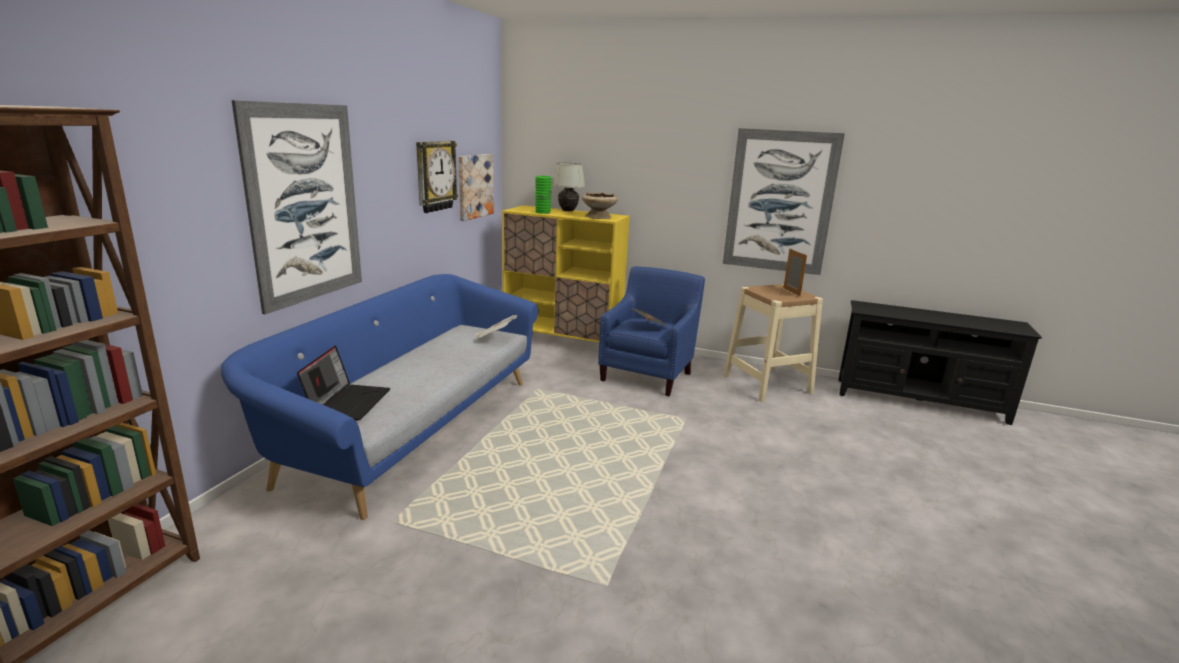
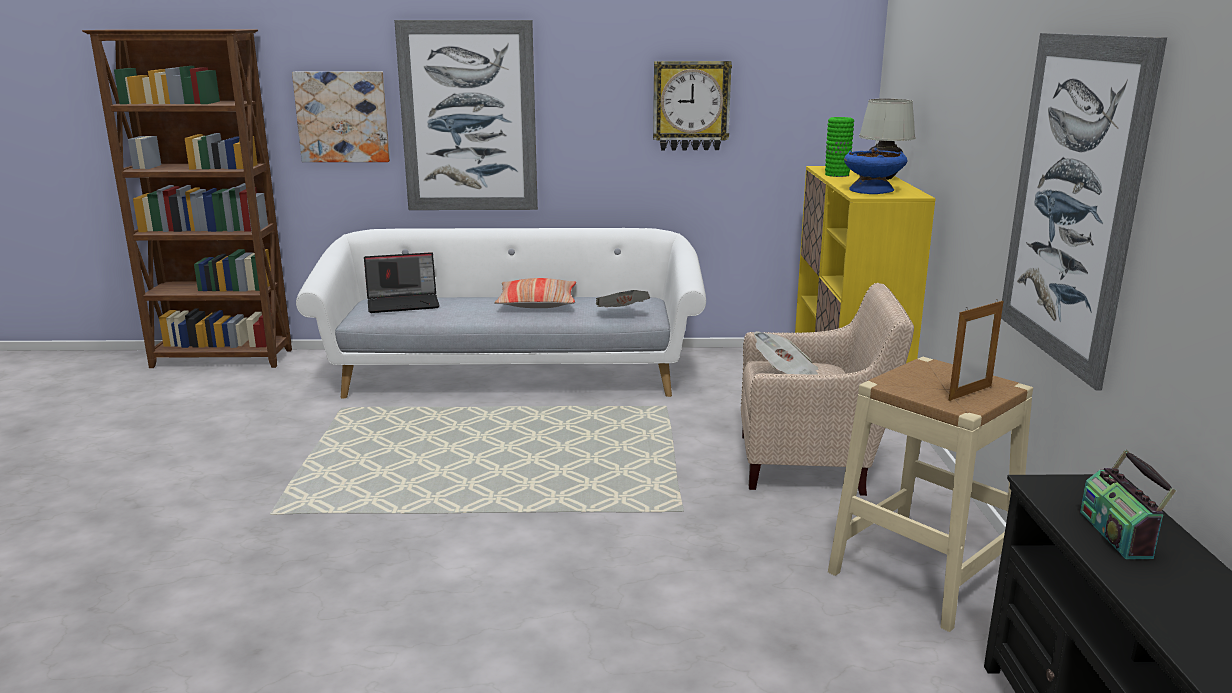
camera: 70 degrees right, 0 degrees up
blue sofa [221,274,538,520] -> white sofa [296,228,706,399]
picture [459,154,494,221] -> picture moved to [292,71,390,162]
beige bowl [582,192,618,219] -> blue bowl [844,148,907,194]
blue armchair [598,266,705,396] -> beige armchair [741,283,914,496]
none -> pillow [495,278,576,308]
none -> radio [1080,450,1176,559]

